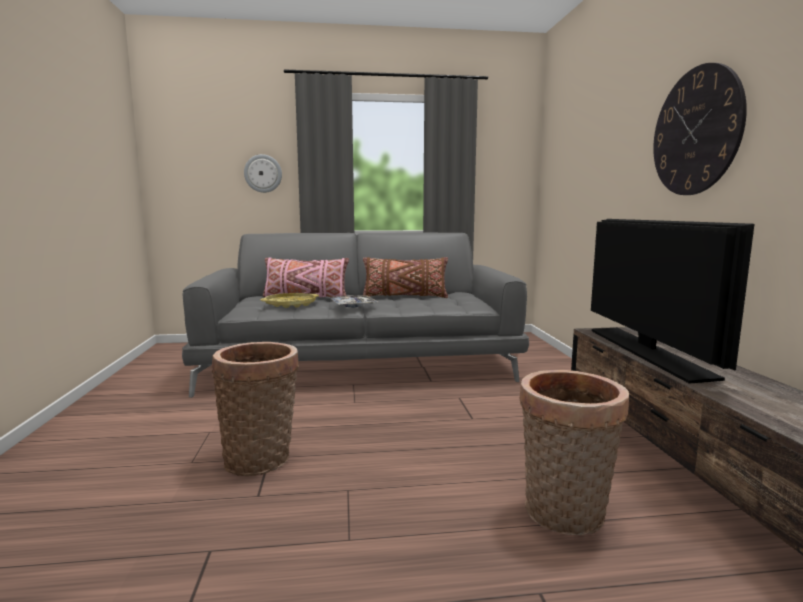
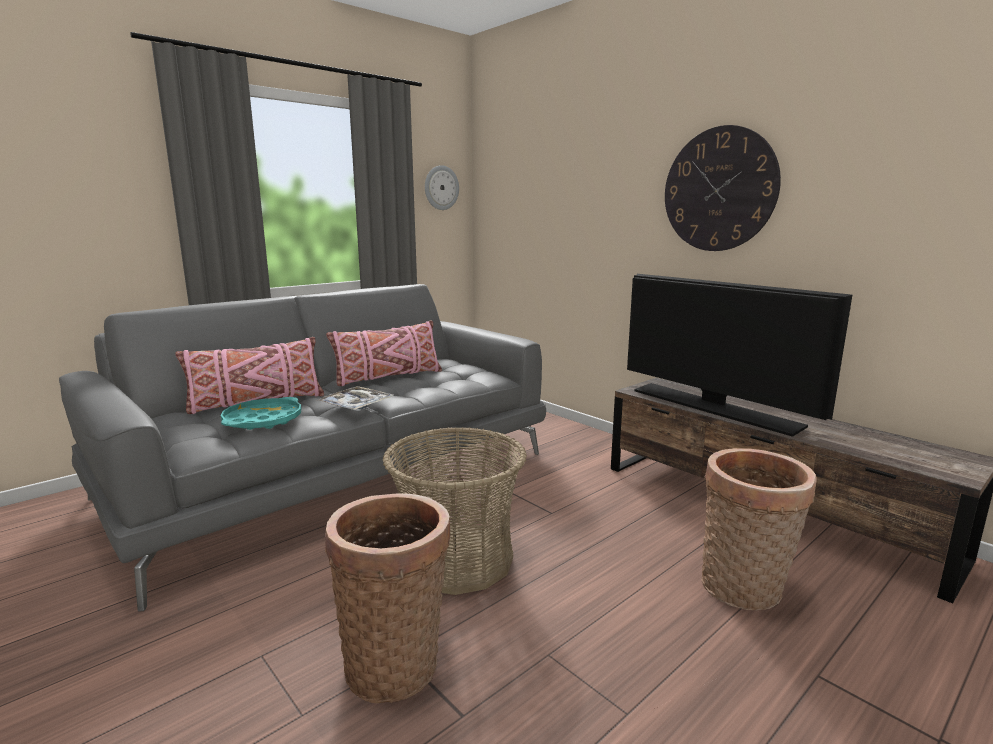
camera: 35 degrees left, 5 degrees up
wall clock [244,154,282,193] -> wall clock moved to [425,165,459,210]
yellow tray [260,293,319,308] -> turquoise tray [221,397,301,430]
brown pillow [363,257,448,298] -> pink pillow [326,321,442,386]
none -> basket [383,427,527,595]

